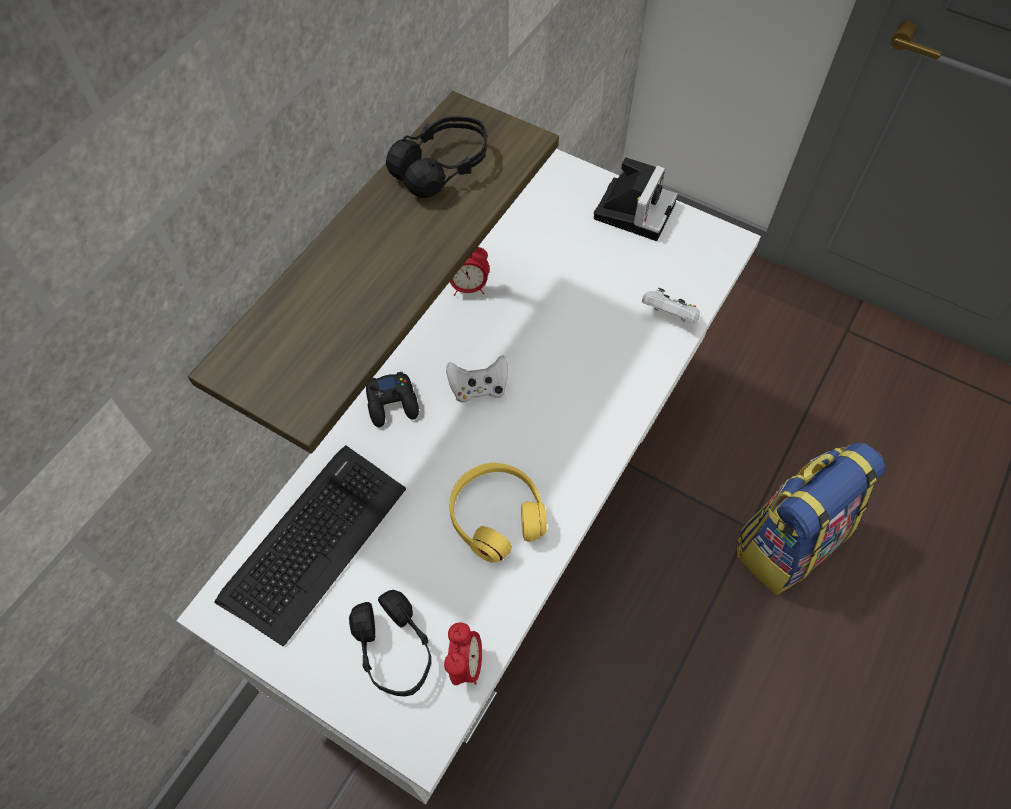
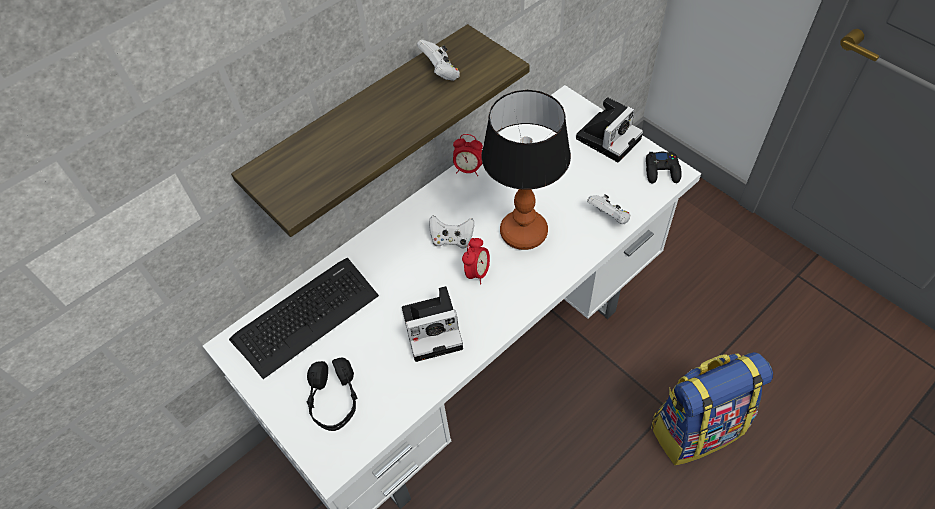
camera: 20 degrees right, 5 degrees down
black game controller [366,372,419,427] -> black game controller moved to [646,151,682,184]
black headphones [386,116,487,198] -> white game controller [417,40,460,81]
alarm clock [444,622,482,685] -> alarm clock moved to [462,238,490,285]
yellow headphones [450,463,547,562] -> camera [402,286,463,362]
none -> table lamp [481,90,571,250]

